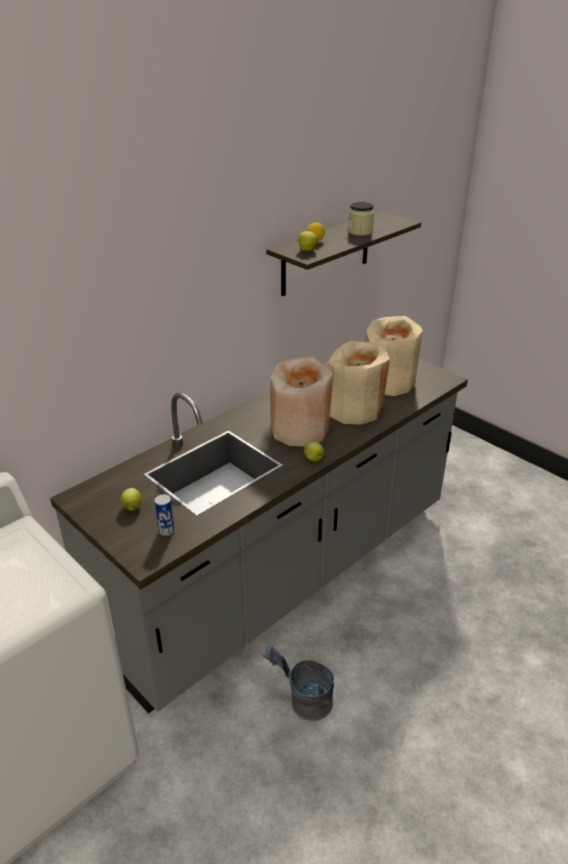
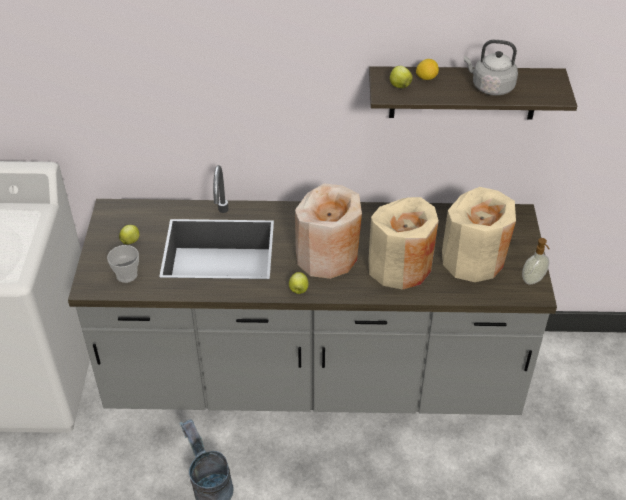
camera: 45 degrees right, 10 degrees up
can [154,494,175,536] -> cup [107,245,139,283]
jar [348,202,374,236] -> grey kettle [464,40,518,96]
none -> soap dispenser [522,238,550,285]

